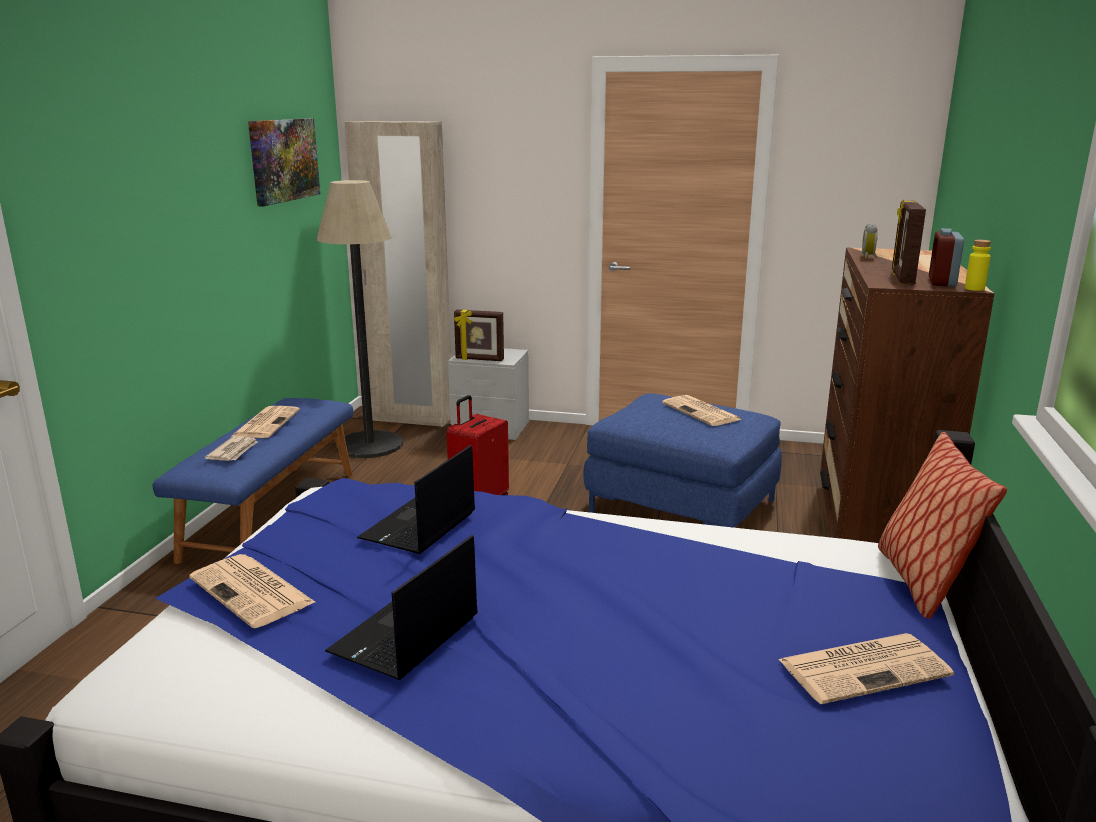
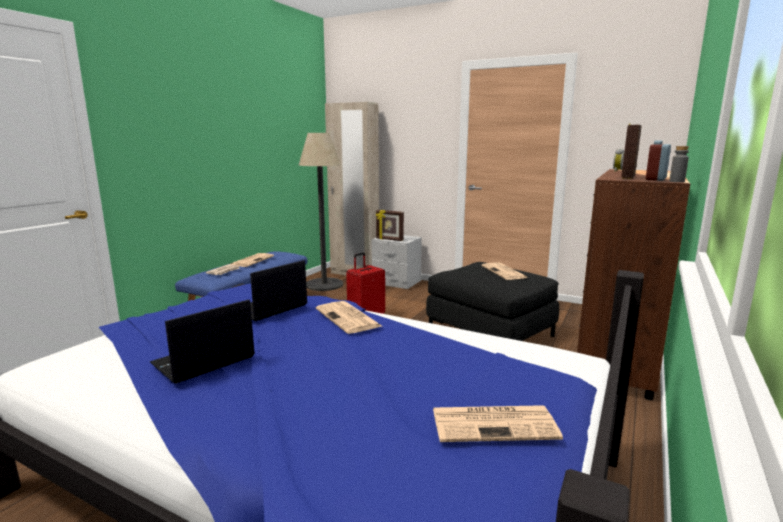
camera: 15 degrees right, 5 degrees down
newspaper [189,554,315,628] -> newspaper moved to [316,301,382,334]
picture [248,118,320,206] -> none
blue ottoman [584,393,782,528] -> black ottoman [426,262,559,341]
pillow [878,432,1007,619] -> none
yellow bottle [965,240,991,291] -> grey bottle [669,146,689,182]

